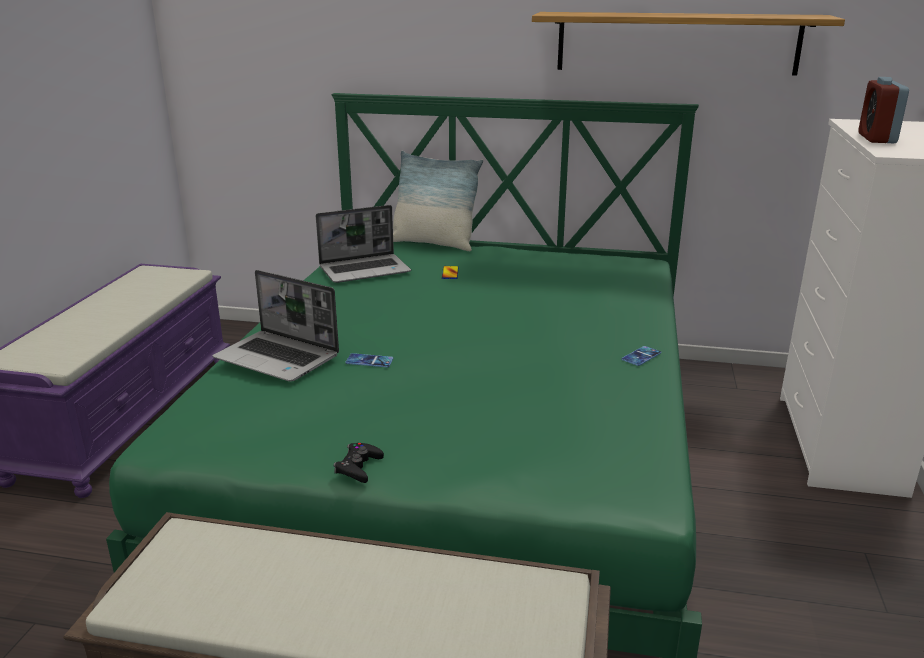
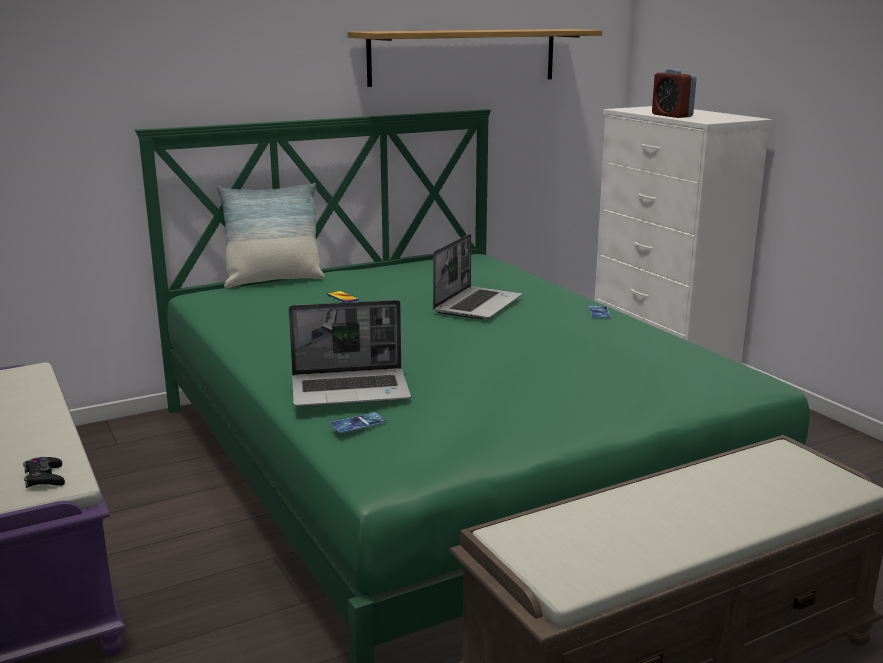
camera: 40 degrees left, 5 degrees down
laptop [316,205,411,283] -> laptop moved to [433,234,522,320]
black game controller [334,443,384,483] -> black game controller moved to [23,457,65,488]
phone [346,353,393,367] -> phone moved to [330,413,387,433]

